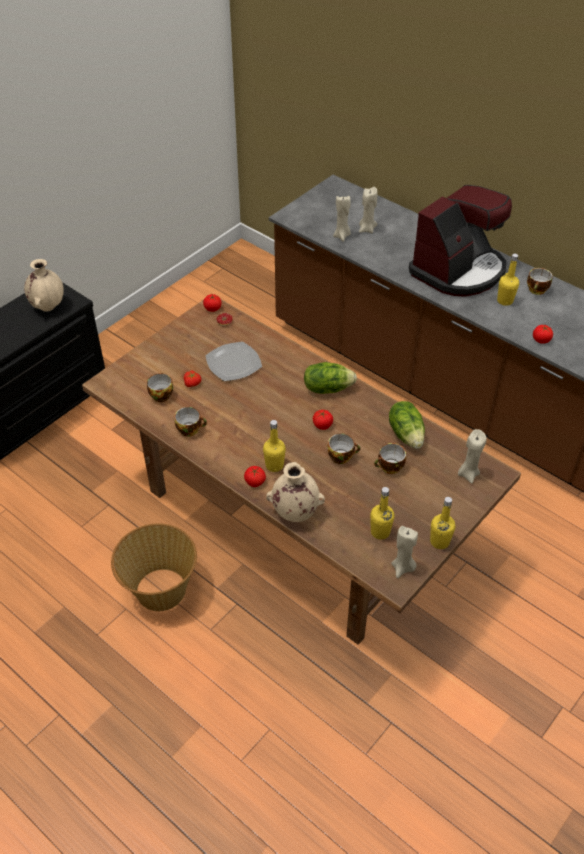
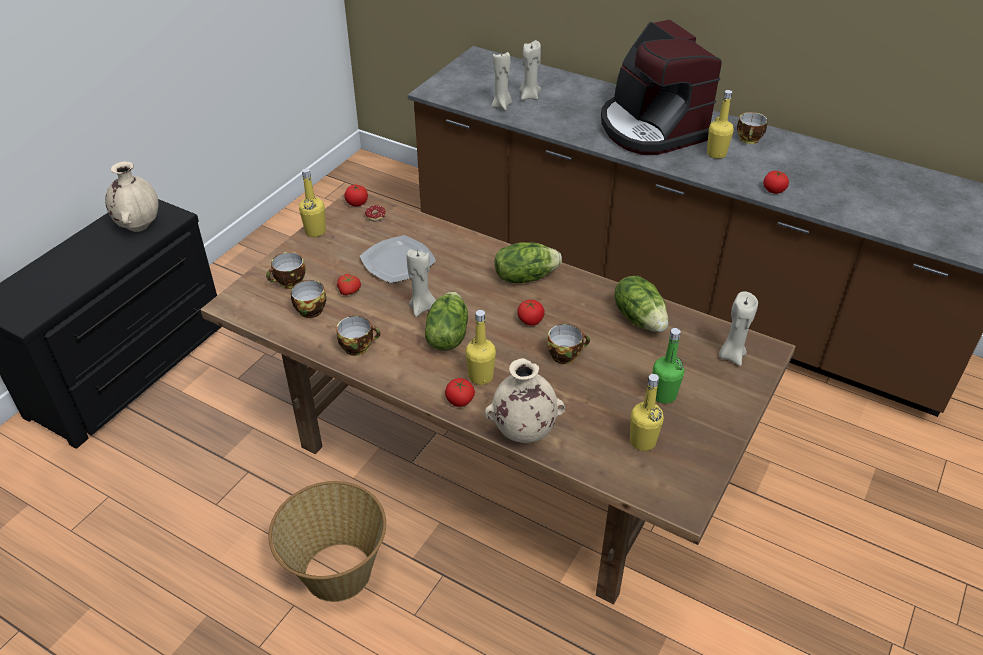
camera: 10 degrees left, 5 degrees down
cup [374,443,406,474] -> cup moved to [266,252,306,289]
beige candle [392,526,418,578] -> beige candle moved to [407,249,436,317]
coffee machine [409,185,512,297] -> coffee machine turned 120 degrees clockwise [601,20,722,155]
yellow bottle [430,497,455,549] -> yellow bottle moved to [299,168,326,237]
none -> lettuce [425,292,468,351]
none -> green bottle [653,328,684,404]

